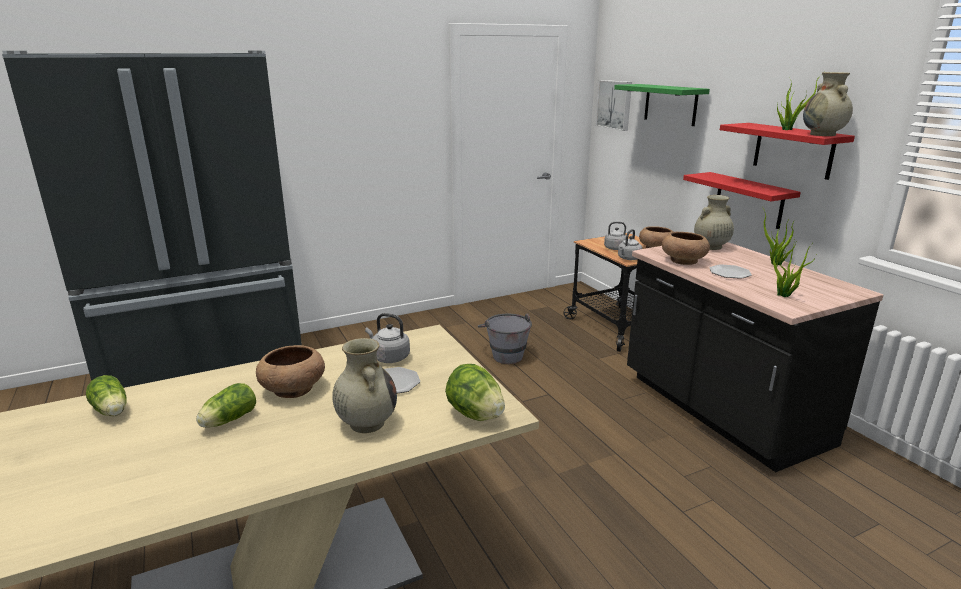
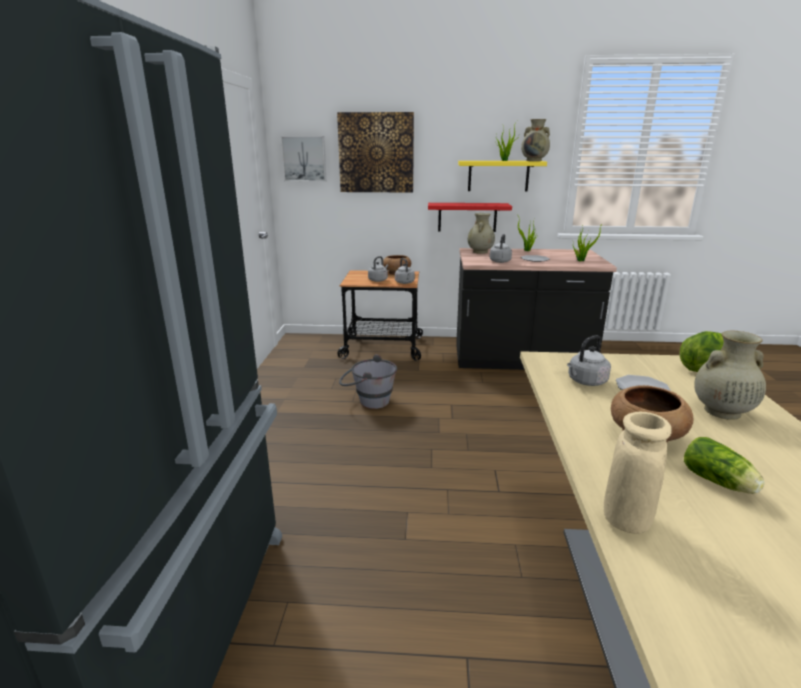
camera: 60 degrees left, 0 degrees up
lettuce [86,375,127,417] -> none
green shelf [614,84,710,126] -> picture [337,112,414,193]
brown bowl [662,232,710,265] -> grey kettle [490,234,512,263]
red shelf [720,123,855,180] -> yellow shelf [458,161,547,192]
none -> beige vase [604,412,672,534]

